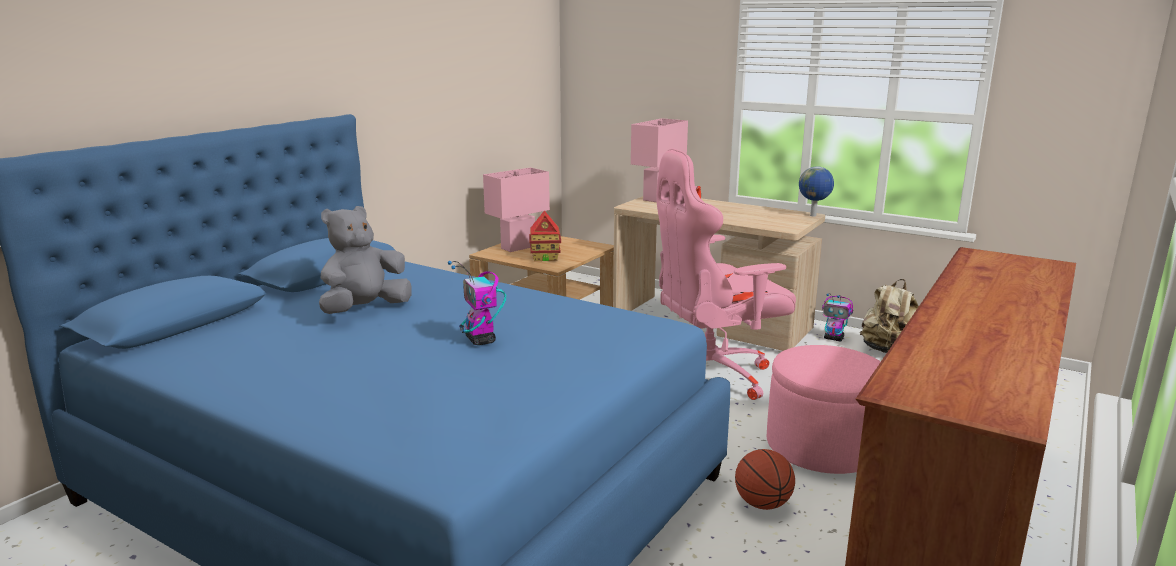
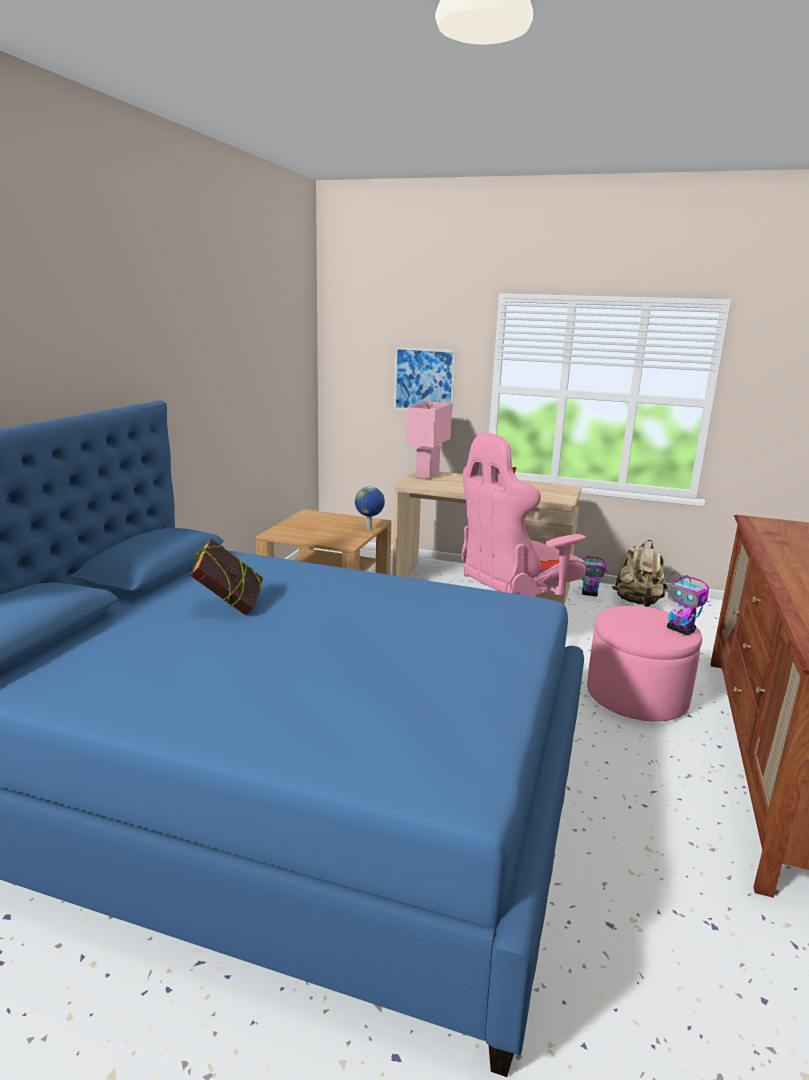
camera: 15 degrees left, 0 degrees up
grey plush toy [319,206,412,314] -> book [190,539,263,615]
toy robot [448,261,506,345] -> toy robot moved to [667,571,709,635]
pink table lamp [483,168,550,252] -> none
toy house [529,211,561,261] -> none
basketball [735,449,795,510] -> none
globe [799,166,834,216] -> globe moved to [355,486,385,530]
none -> picture [394,347,456,414]

